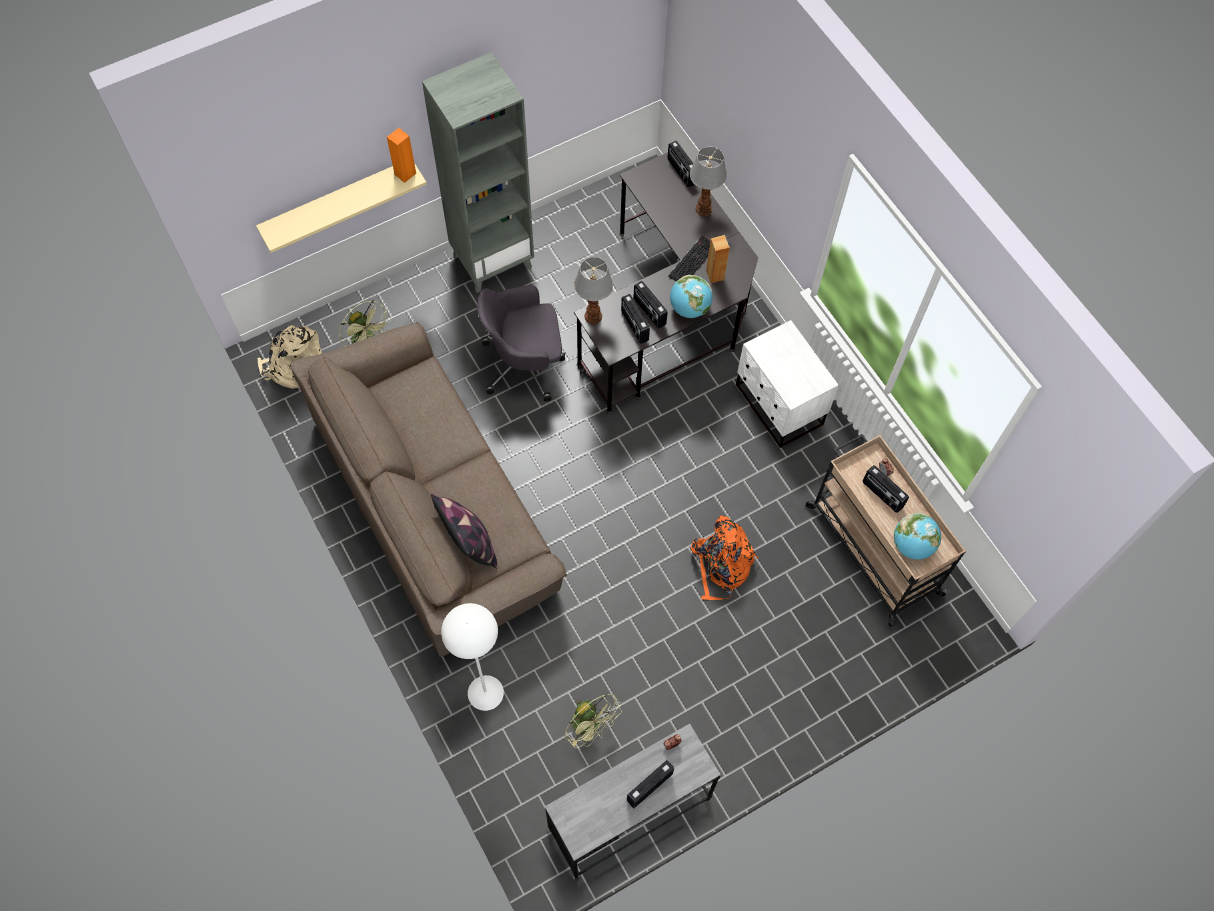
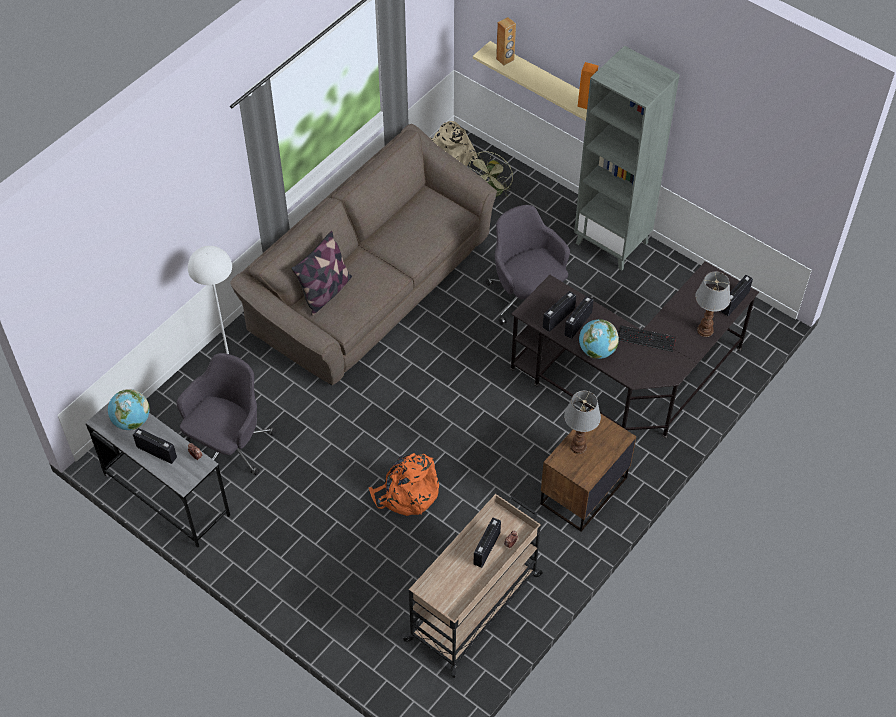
camera: 70 degrees right, 10 degrees down
green fan [565,694,622,748] -> grey office chair [177,353,276,476]
table lamp [574,257,613,324] -> table lamp moved to [564,391,601,454]
brown speaker [706,235,730,283] -> brown speaker moved to [496,17,516,65]
white nightstand [736,320,839,448] -> brown nightstand [541,408,636,532]
globe [894,513,941,560] -> globe moved to [108,389,150,430]

